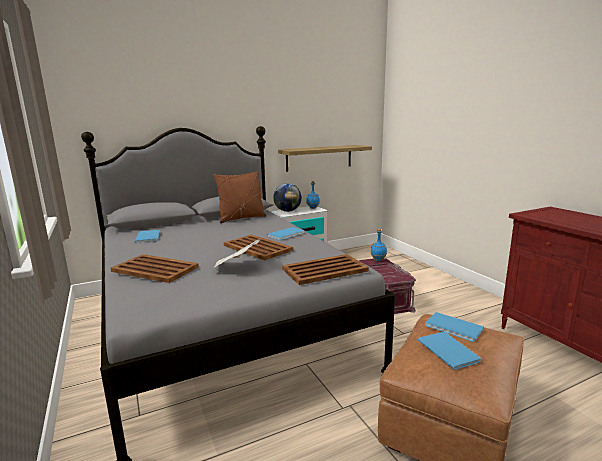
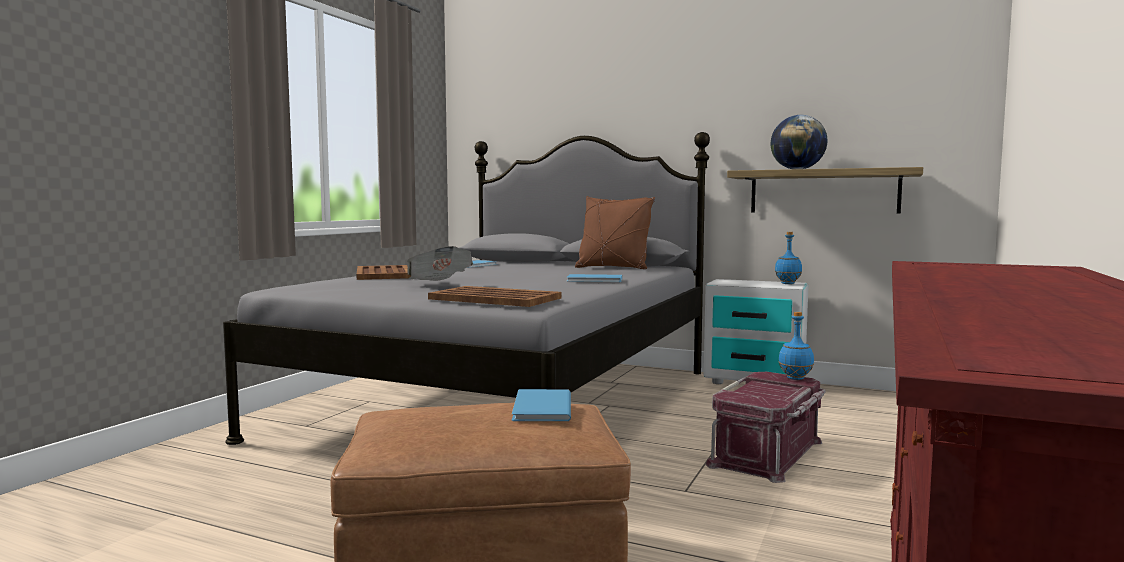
camera: 50 degrees right, 10 degrees down
brown tray [224,235,293,260] -> none
globe [273,183,302,212] -> globe moved to [771,115,827,169]
blue book [418,332,481,370] -> none

